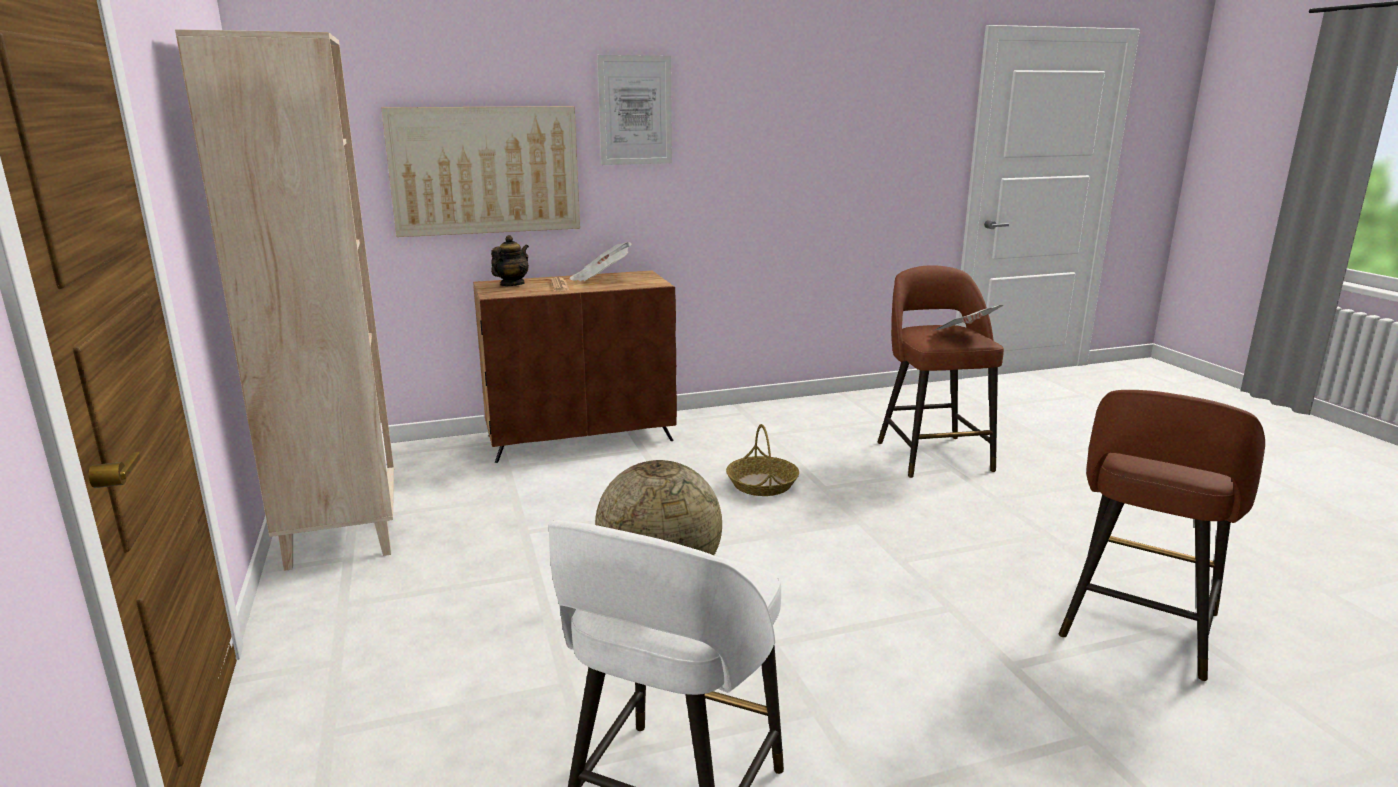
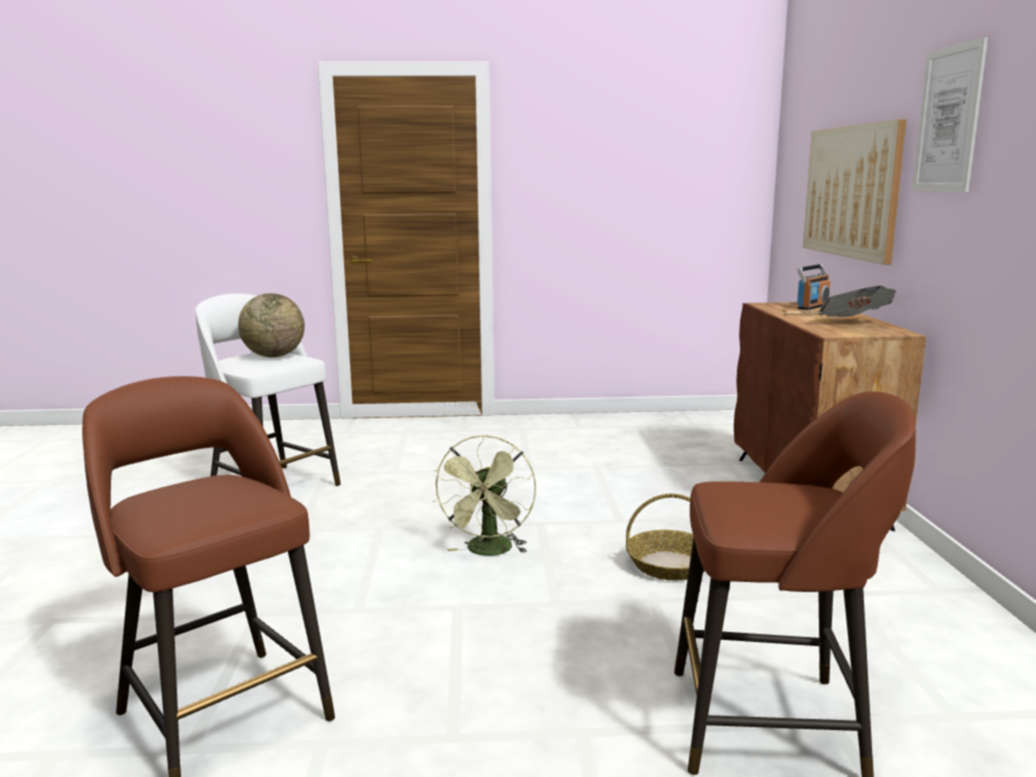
camera: 105 degrees right, 5 degrees down
beige bookcase [175,29,394,571] -> none
teapot [491,235,529,286] -> radio [797,264,830,310]
newspaper [933,304,1003,331] -> none
none -> green fan [433,435,536,556]

